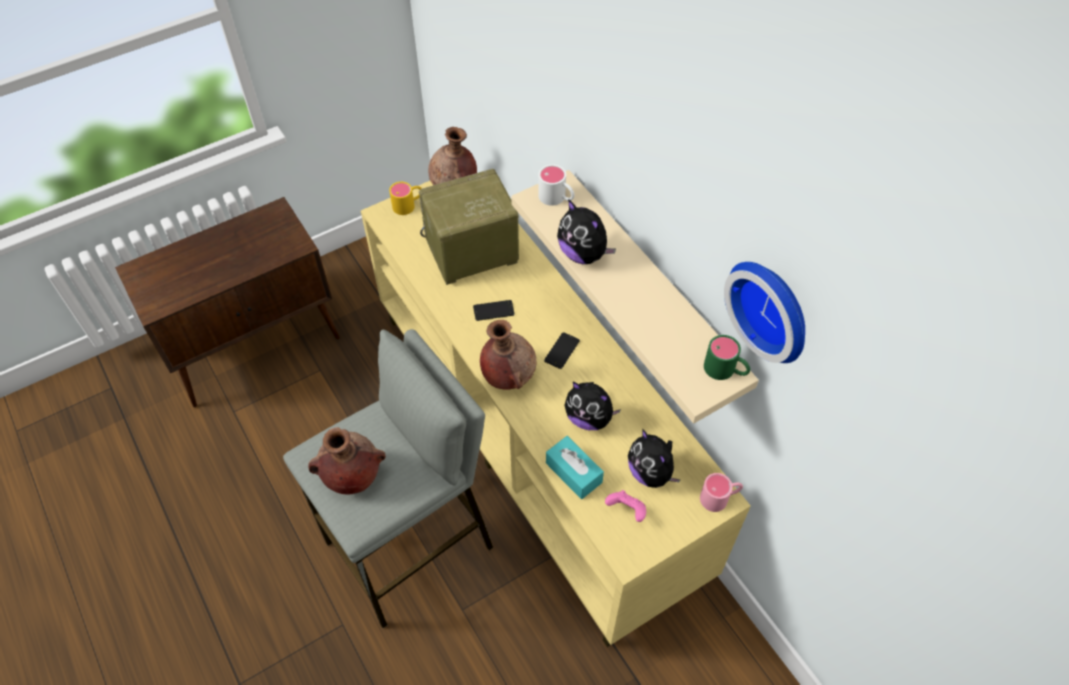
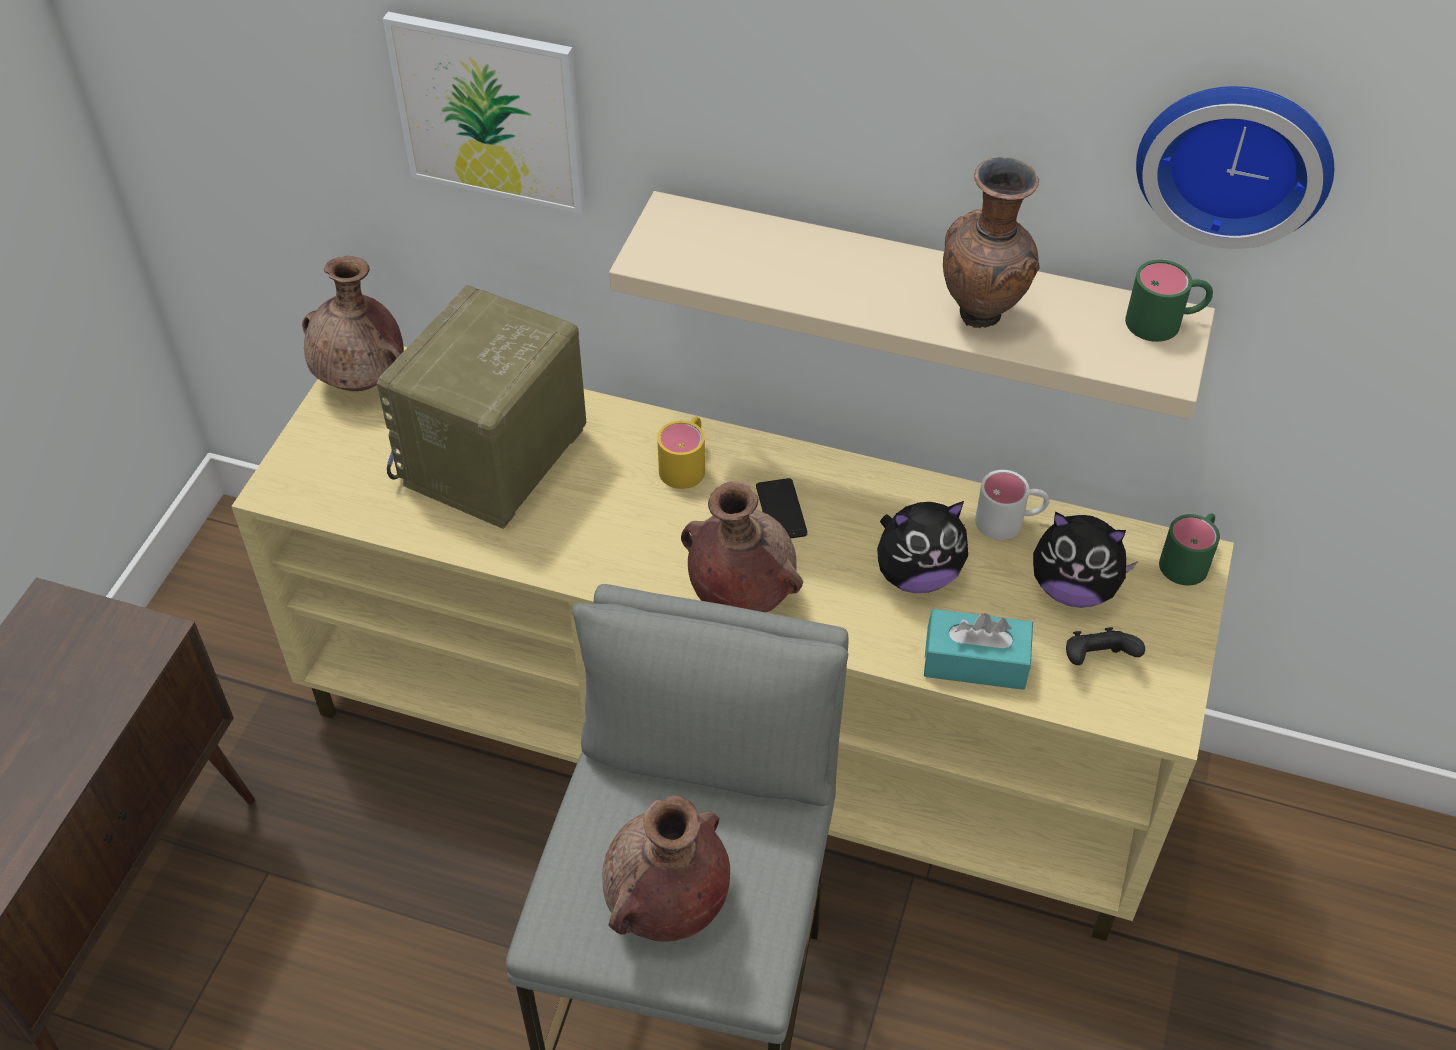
camera: 40 degrees left, 5 degrees down
yellow mug [389,182,422,215] -> yellow mug moved to [657,417,705,489]
phone [473,300,515,321] -> none
white mug [538,165,575,206] -> white mug moved to [975,470,1049,540]
plush toy [557,199,616,264] -> none
pink game controller [605,490,646,522] -> black game controller [1066,627,1145,665]
pink mug [700,473,743,512] -> green mug [1159,513,1220,585]
none -> picture [383,12,585,214]
none -> brown vase [943,157,1040,329]

